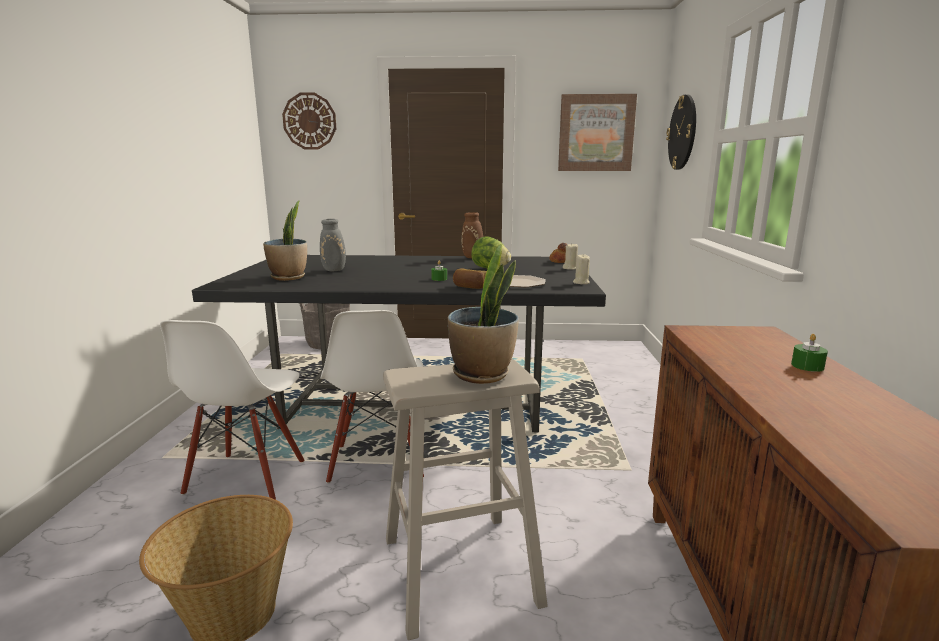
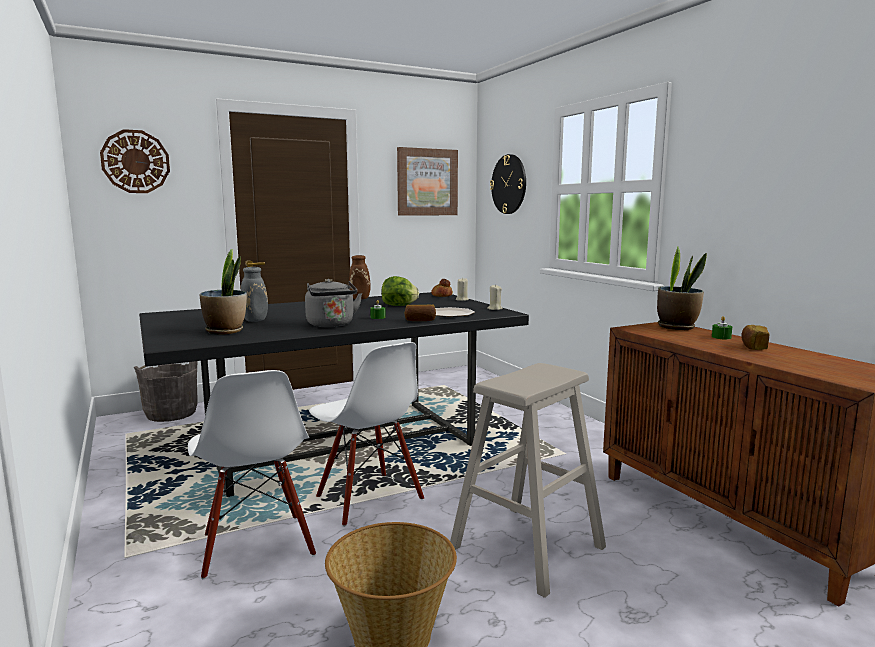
camera: 30 degrees left, 5 degrees down
potted plant [448,244,519,384] -> potted plant moved to [657,246,707,330]
none -> grey kettle [305,279,362,327]
none -> bread [741,325,769,350]

